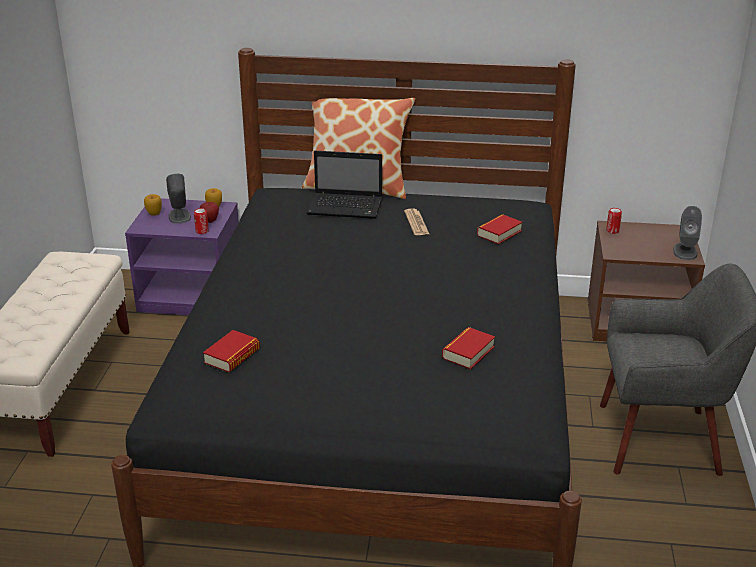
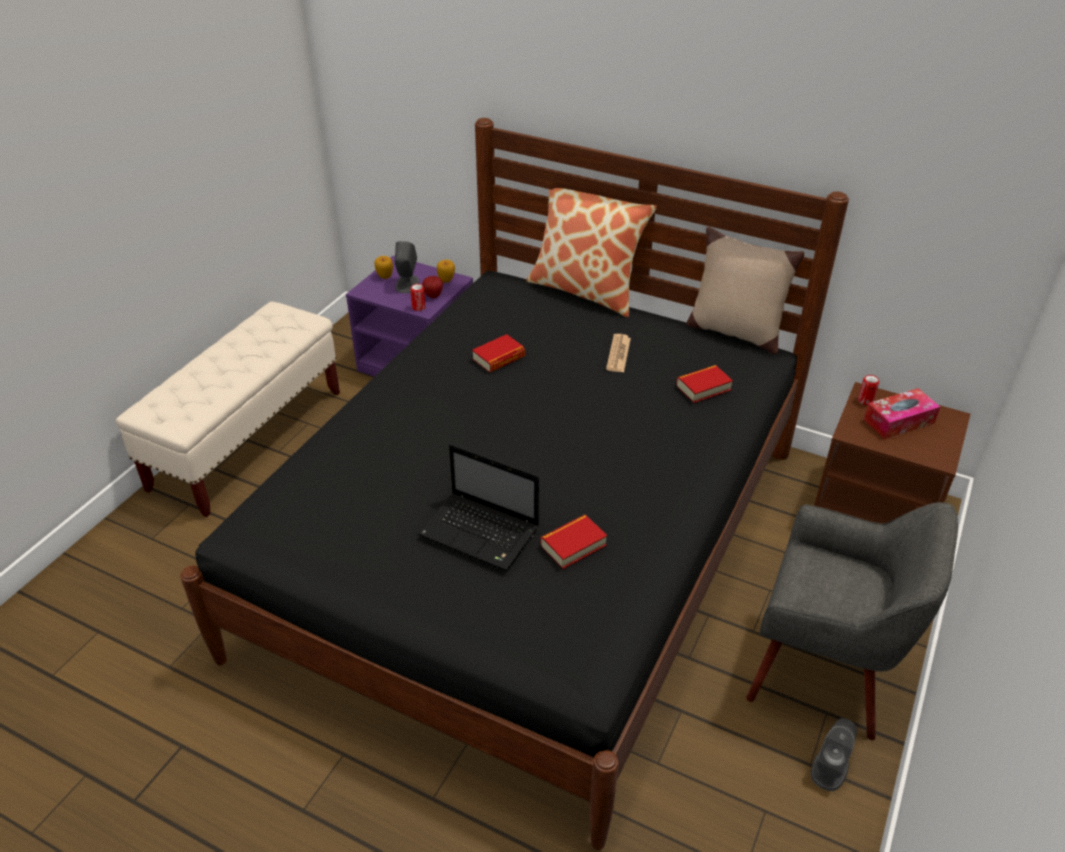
camera: 20 degrees right, 10 degrees up
book [203,330,260,373] -> book moved to [472,334,525,373]
laptop [306,151,382,219] -> laptop moved to [418,444,539,571]
grey speaker [673,206,702,260] -> grey speaker moved to [811,718,857,791]
none -> beige pillow [687,227,804,355]
none -> tissue box [864,388,940,439]

